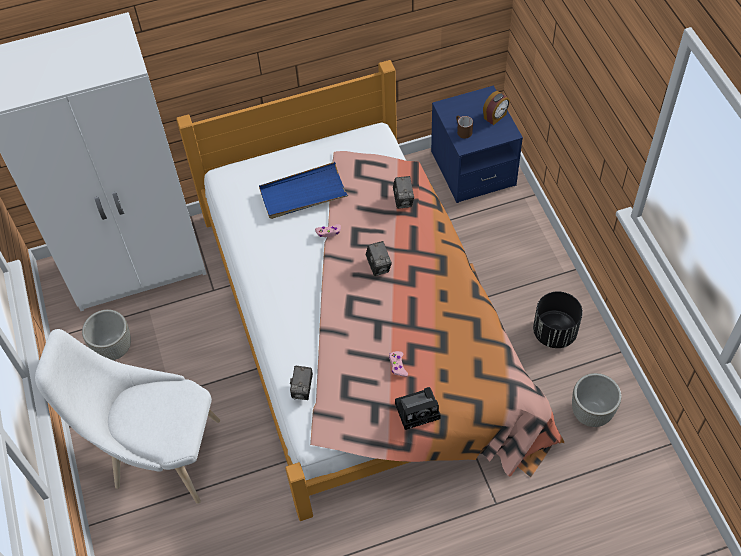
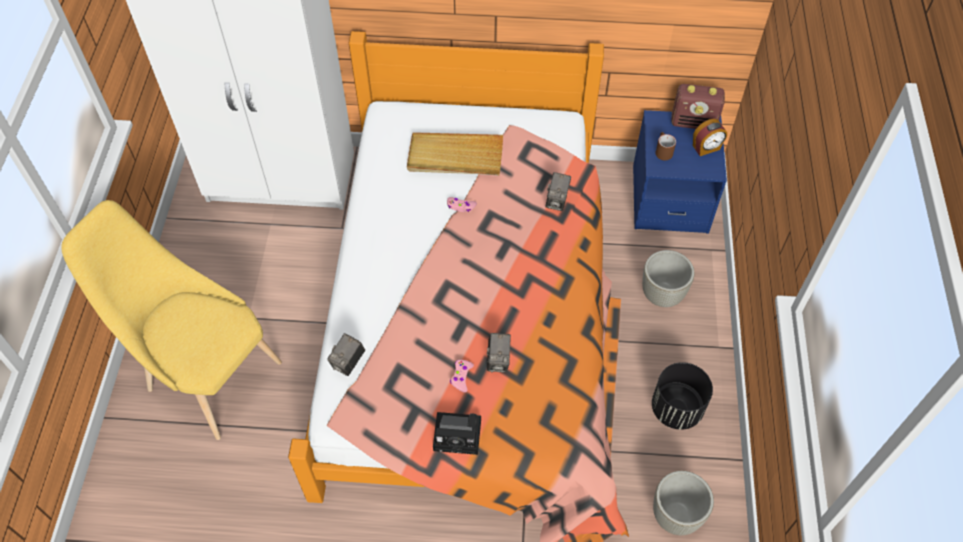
camera: 20 degrees right, 0 degrees up
white chair [35,329,220,504] -> yellow chair [61,200,282,440]
grey planter [82,310,131,360] -> grey planter moved to [642,250,695,307]
blue tray [259,162,348,219] -> beige tray [407,132,503,176]
camera [366,241,392,276] -> camera moved to [487,333,511,372]
none -> radio [671,84,725,129]

